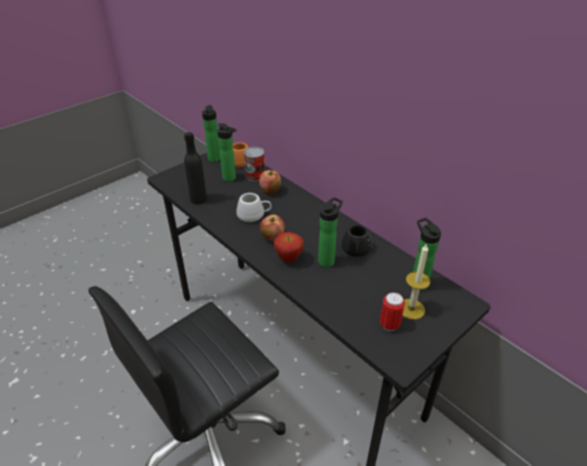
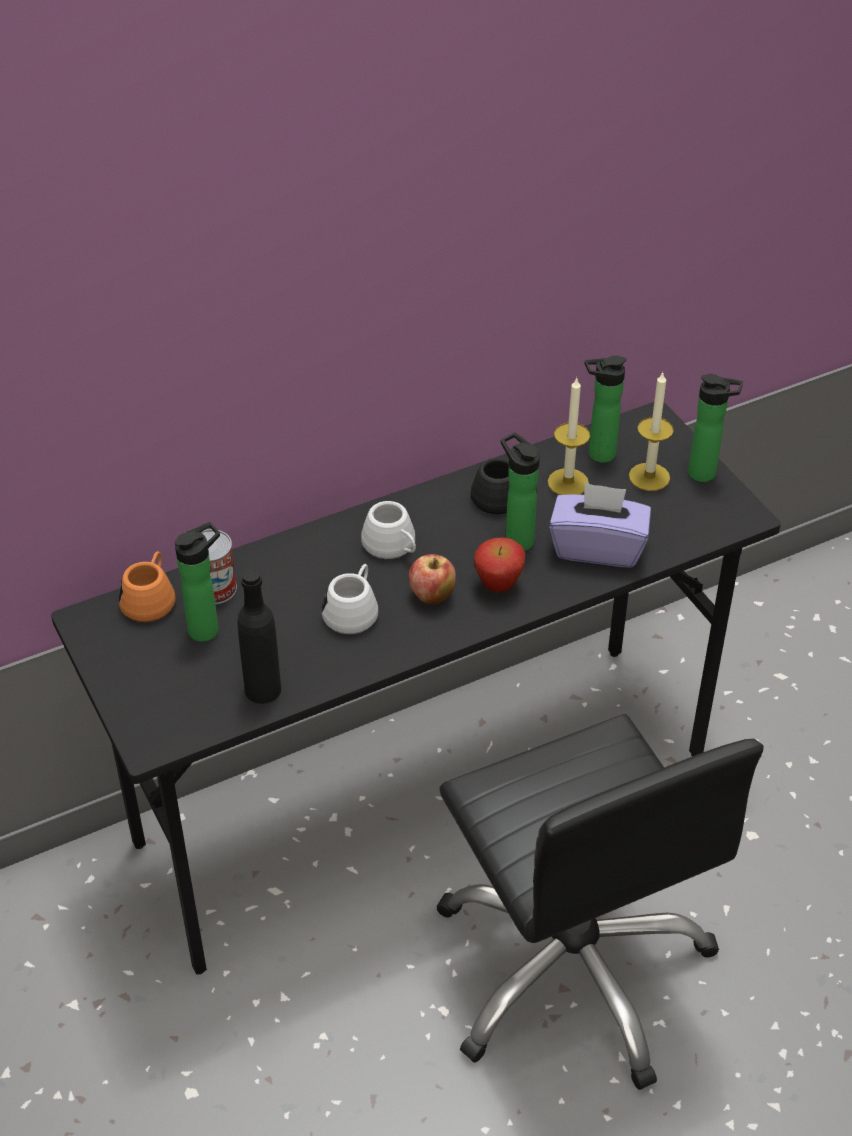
camera: 75 degrees left, 5 degrees up
bottle [202,105,220,162] -> bottle moved to [688,374,743,482]
apple [259,170,281,194] -> none
can [380,292,405,331] -> none
none -> white mug [361,501,416,559]
none -> candle [548,377,590,495]
none -> purple tissue box [549,482,651,568]

